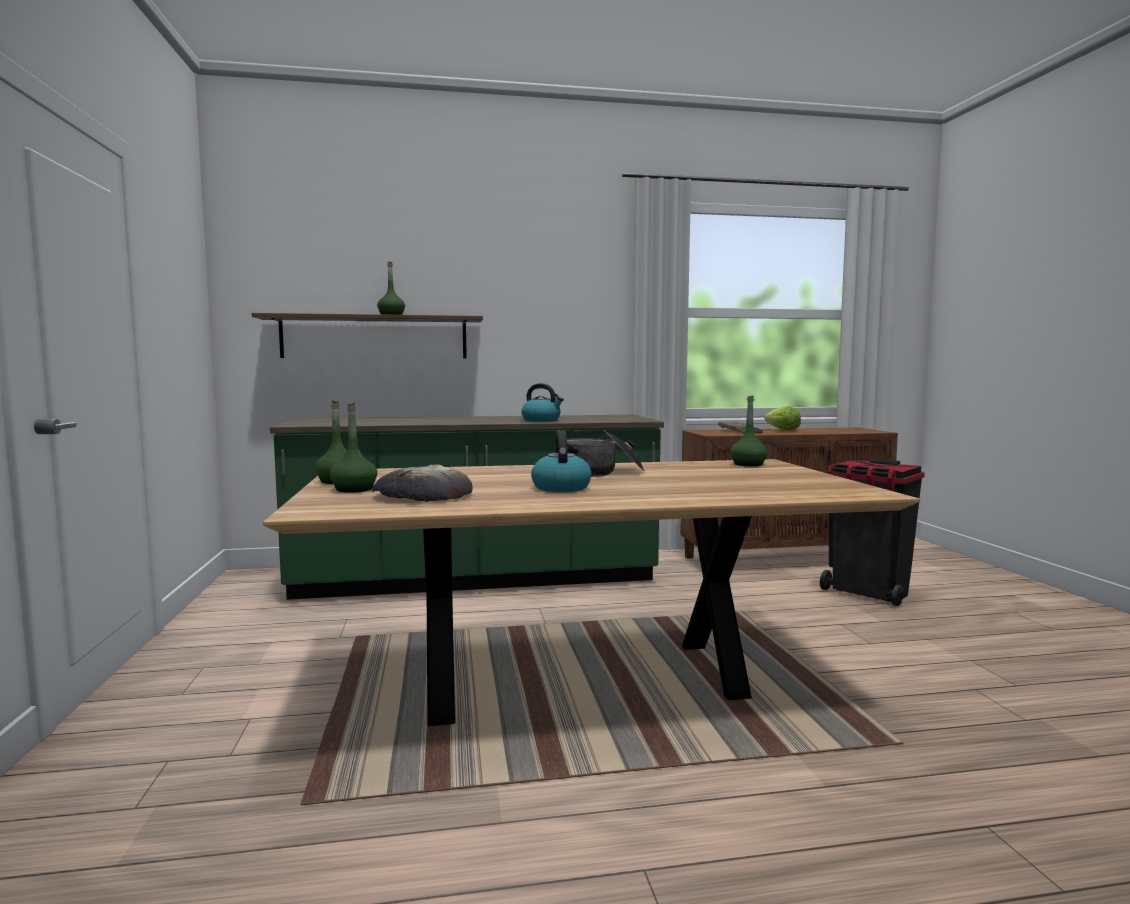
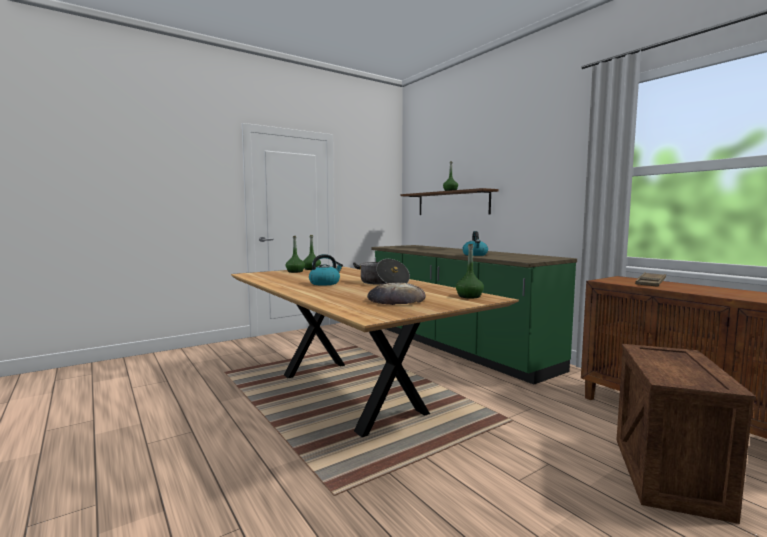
camera: 65 degrees right, 0 degrees up
bread [372,464,473,502] -> bread moved to [367,283,425,305]
lettuce [765,407,801,431] -> none
black trash can [820,459,925,606] -> crate [616,344,756,524]

